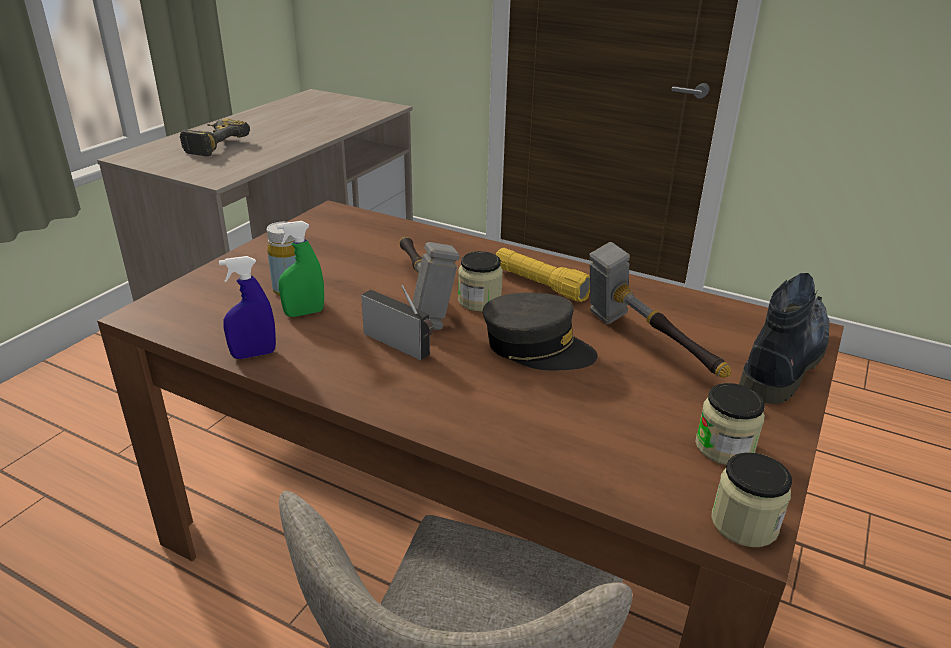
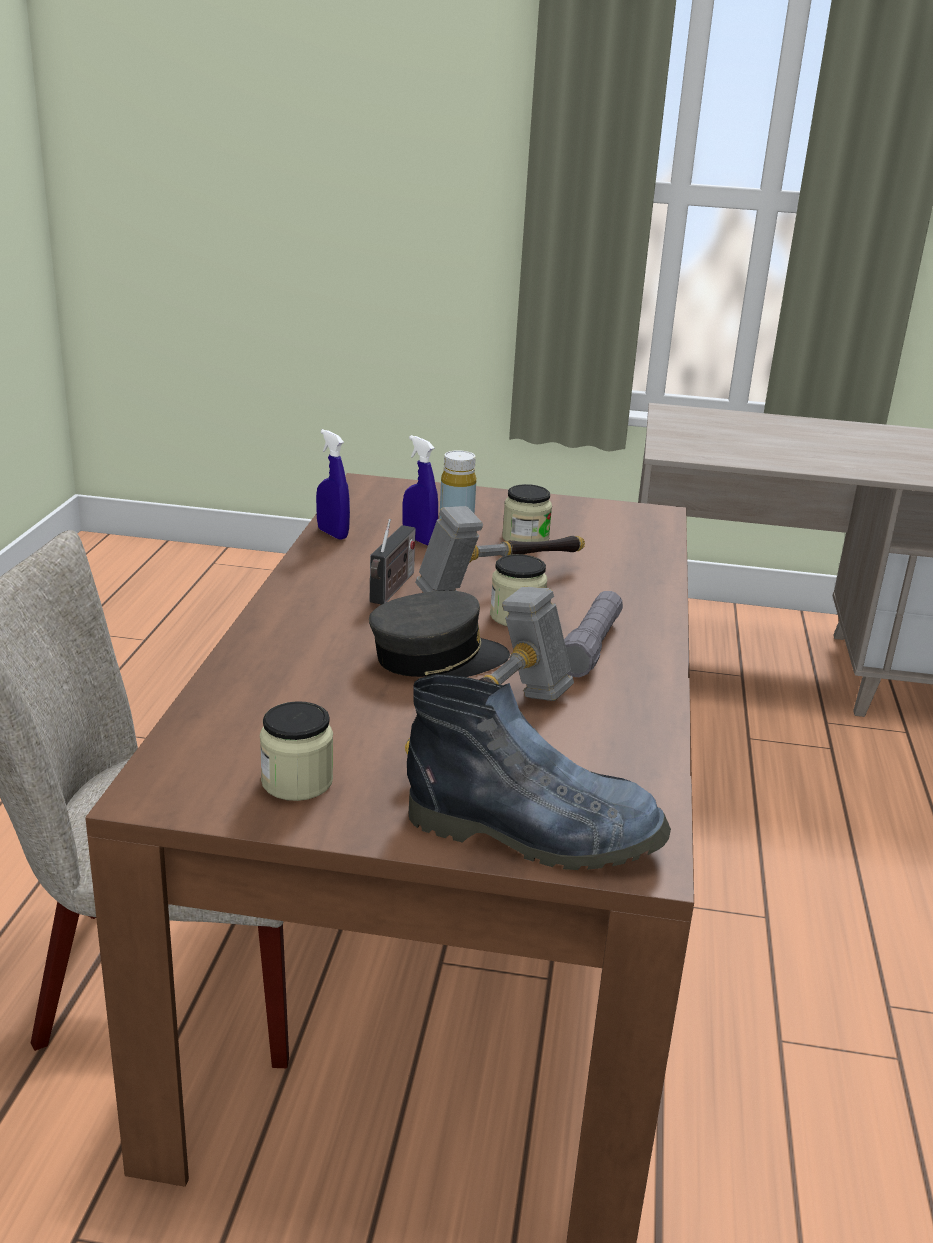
camera: 70 degrees right, 5 degrees down
power drill [180,119,250,156] -> none
green spray bottle [277,221,324,317] -> blue spray bottle [403,435,438,545]
grey cap [483,293,598,370] -> grey cap turned 105 degrees counterclockwise [369,590,510,677]
yellow flashlight [496,248,590,302] -> grey flashlight [564,591,623,677]
jar [711,452,792,547] -> jar moved to [502,484,552,542]

